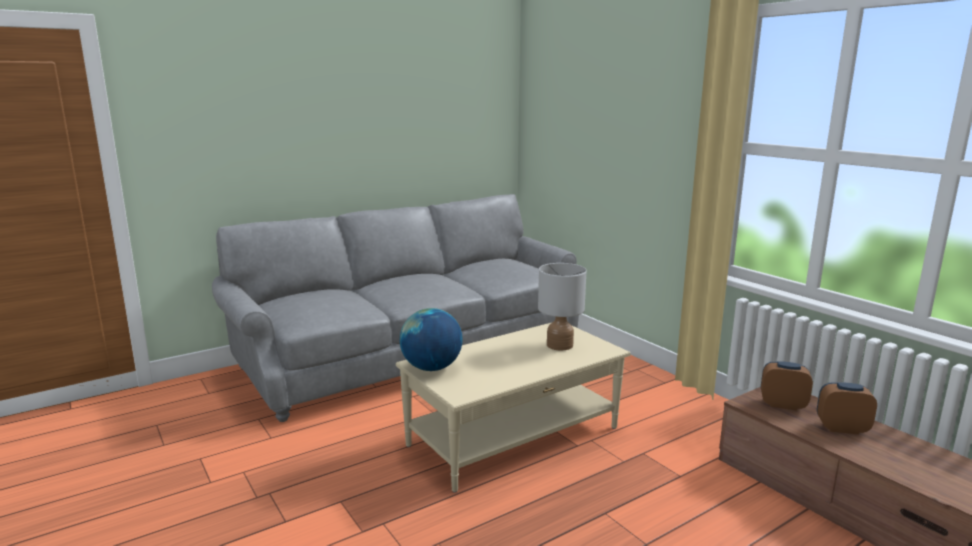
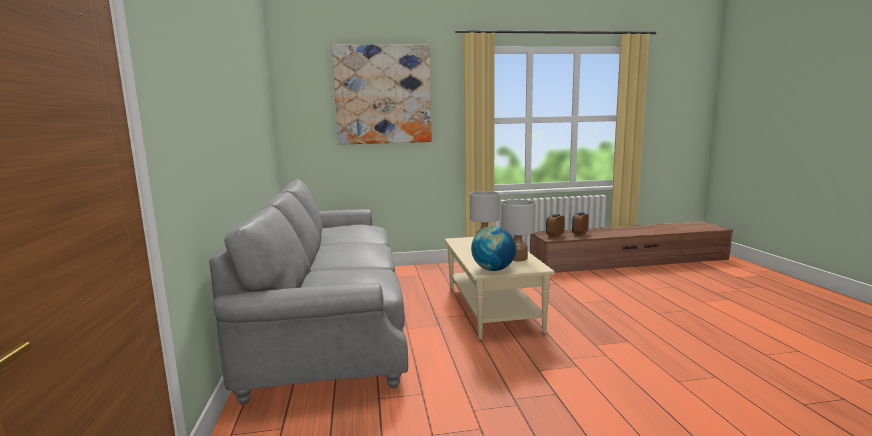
camera: 65 degrees left, 5 degrees down
none -> picture [332,45,432,145]
none -> grey table lamp [501,200,536,261]

